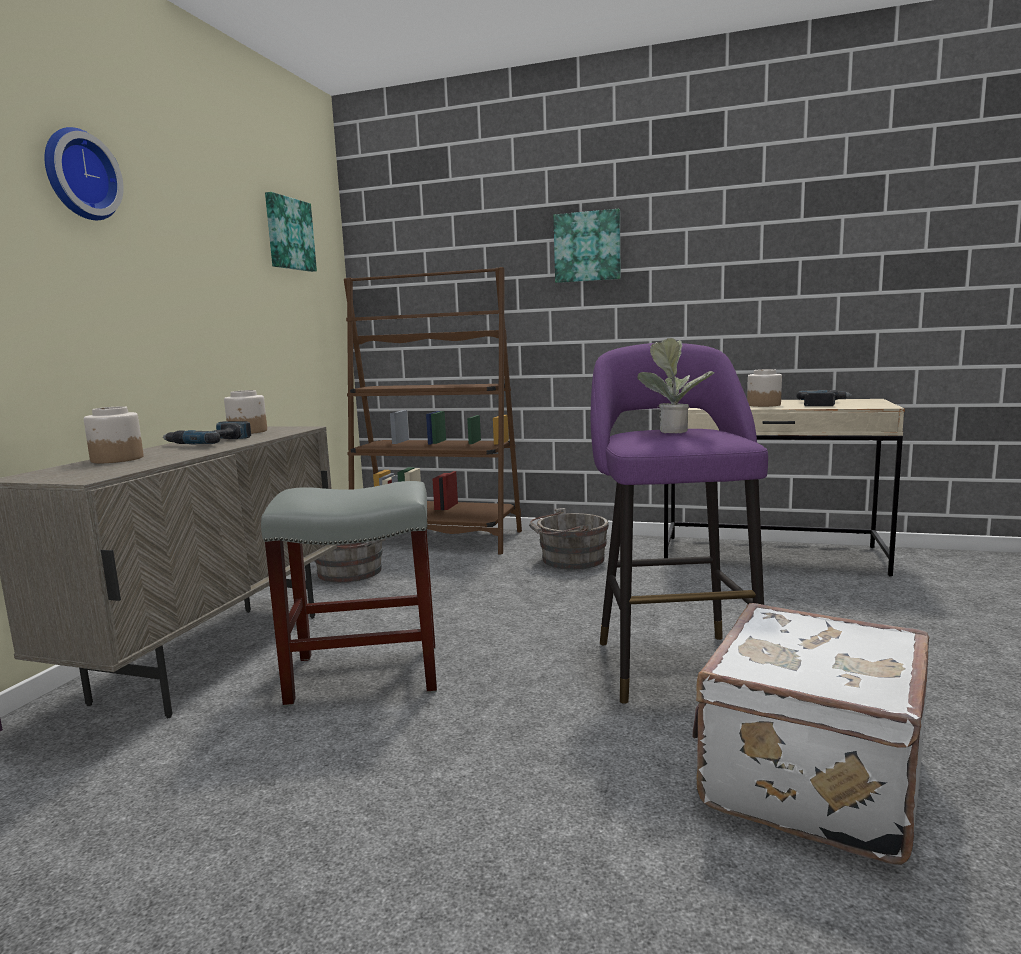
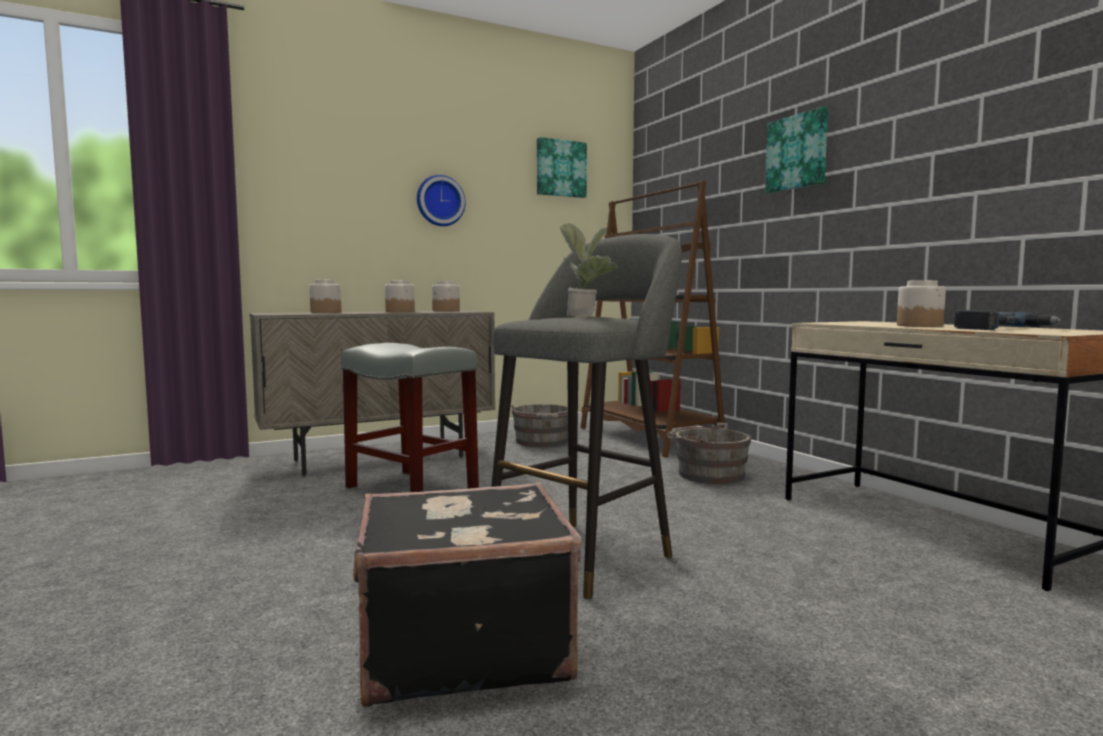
camera: 45 degrees right, 5 degrees down
wall clock [44,127,124,220] -> wall clock moved to [417,175,466,226]
power drill [163,421,251,444] -> jar [385,280,415,312]
purple stool [591,343,768,704] -> grey stool [491,234,682,599]
white suitcase [692,603,929,865] -> black suitcase [353,482,582,708]

